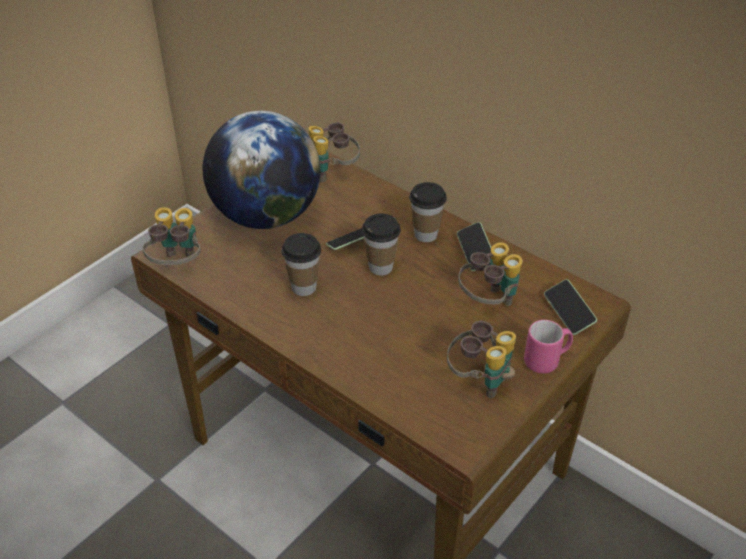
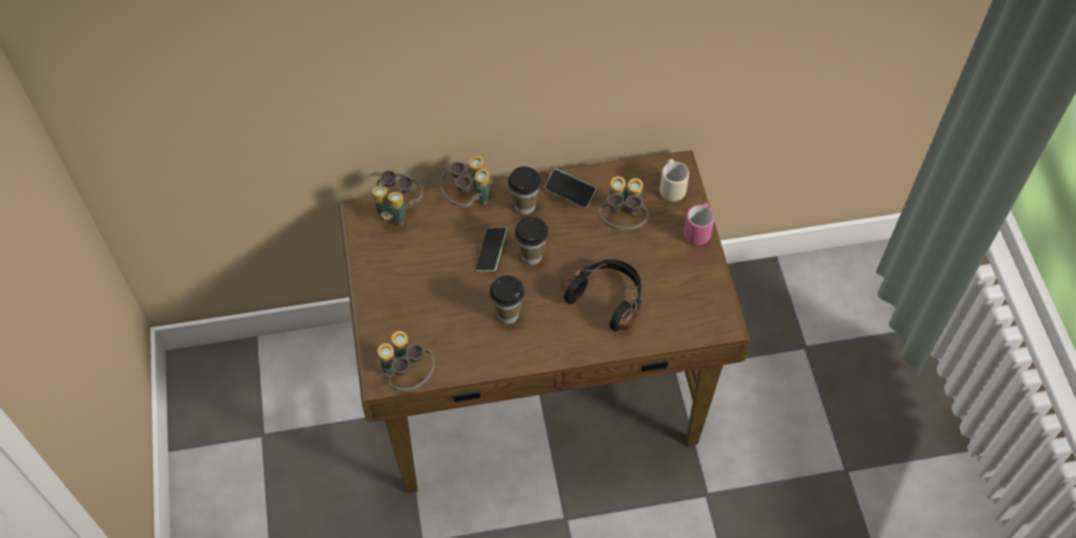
camera: 50 degrees left, 15 degrees up
globe [203,111,321,229] -> none
binoculars [447,321,516,398] -> binoculars moved to [441,156,493,207]
phone [544,279,597,335] -> beige mug [660,159,689,202]
none -> black headphones [561,259,642,332]

